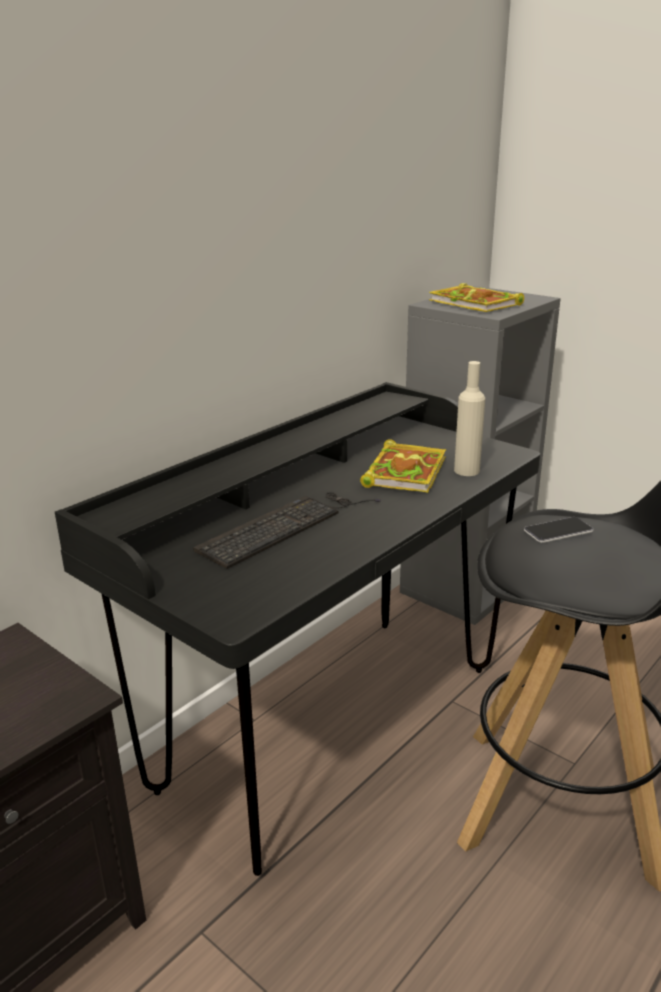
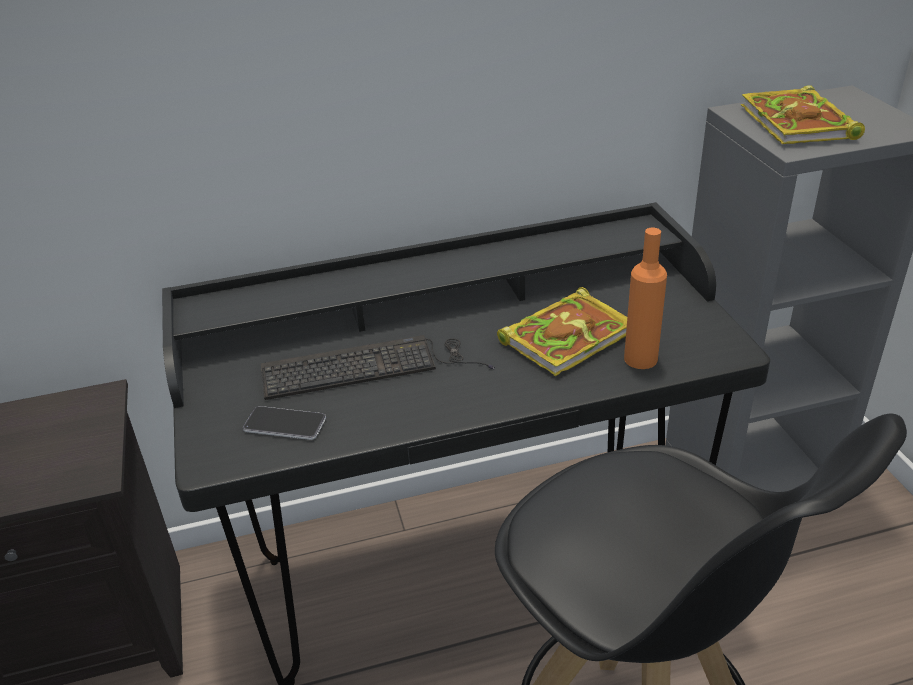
camera: 35 degrees right, 10 degrees up
beige bottle [454,361,485,476] -> orange bottle [624,228,667,369]
phone [524,517,594,543] -> phone moved to [243,406,326,440]

